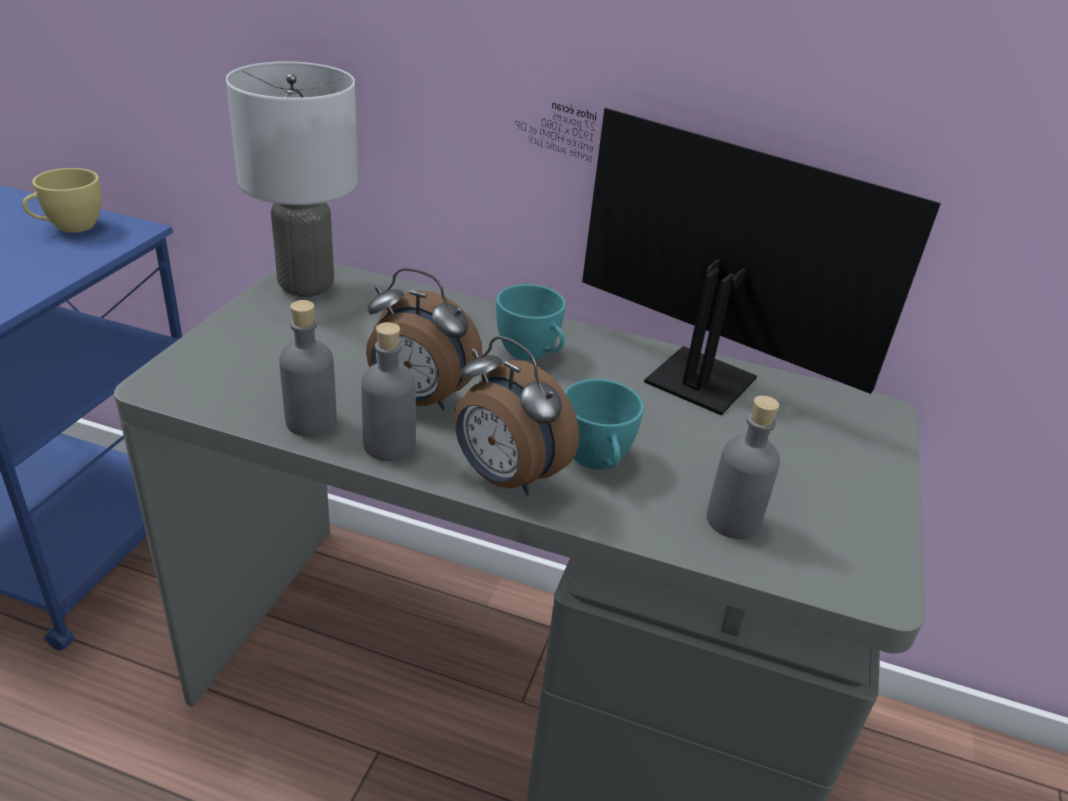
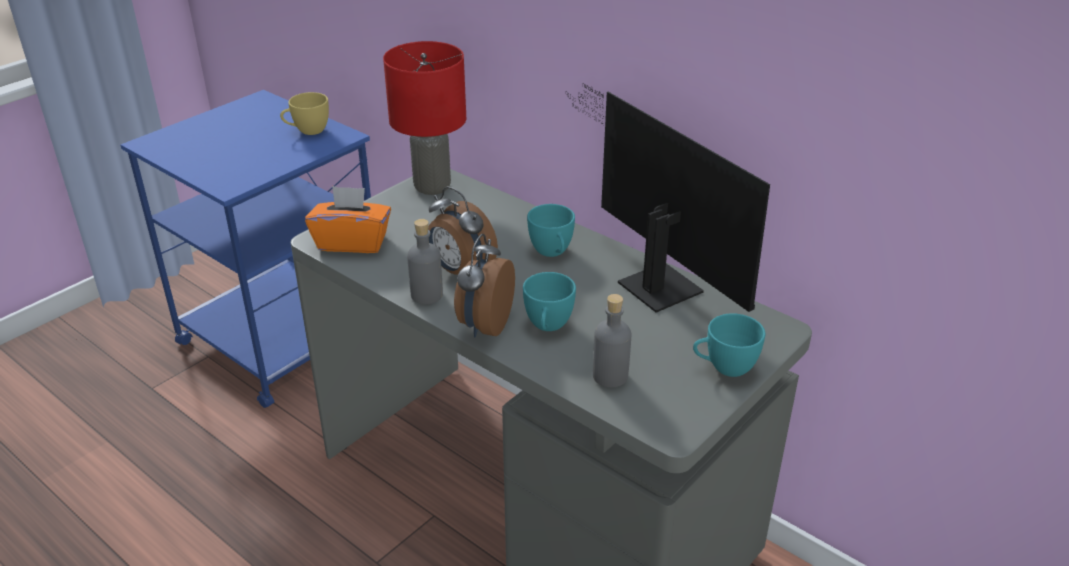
camera: 25 degrees right, 0 degrees up
white table lamp [226,62,358,297] -> red table lamp [383,41,466,195]
grey bottle [279,300,337,437] -> none
alarm clock [454,336,579,496] -> alarm clock turned 45 degrees clockwise [454,234,515,337]
none -> orange tissue box [305,186,391,253]
none -> turquoise cup [693,313,765,377]

